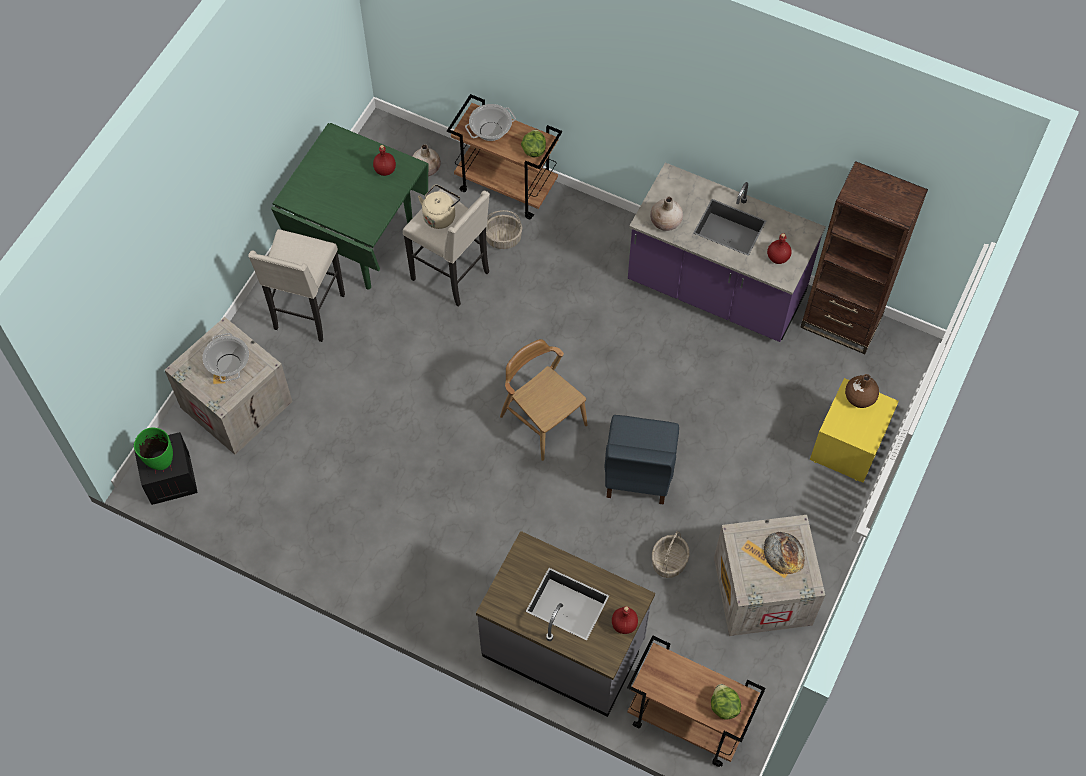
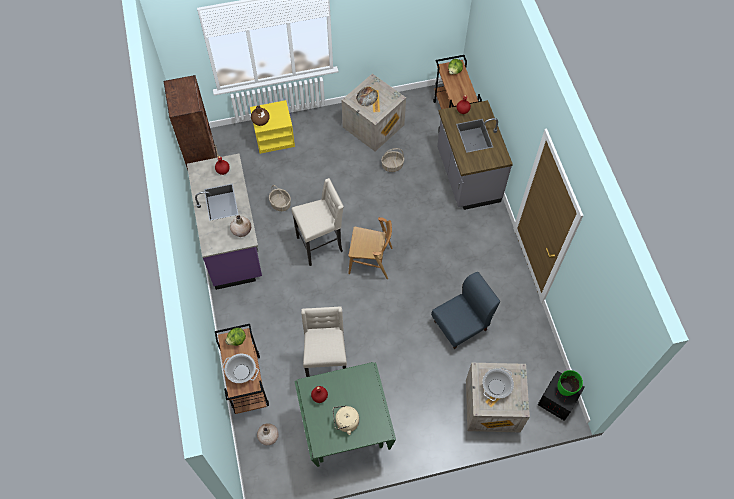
camera: 130 degrees left, 0 degrees up
beige stool [248,229,345,342] -> beige stool moved to [291,178,344,266]
beige kettle [418,185,460,229] -> beige kettle moved to [333,405,359,435]
basket [486,210,522,249] -> basket moved to [269,185,291,211]
brown chair [500,339,587,461] -> brown chair turned 90 degrees counterclockwise [348,217,393,279]
blue chair [605,415,679,505] -> blue chair moved to [431,272,500,349]

